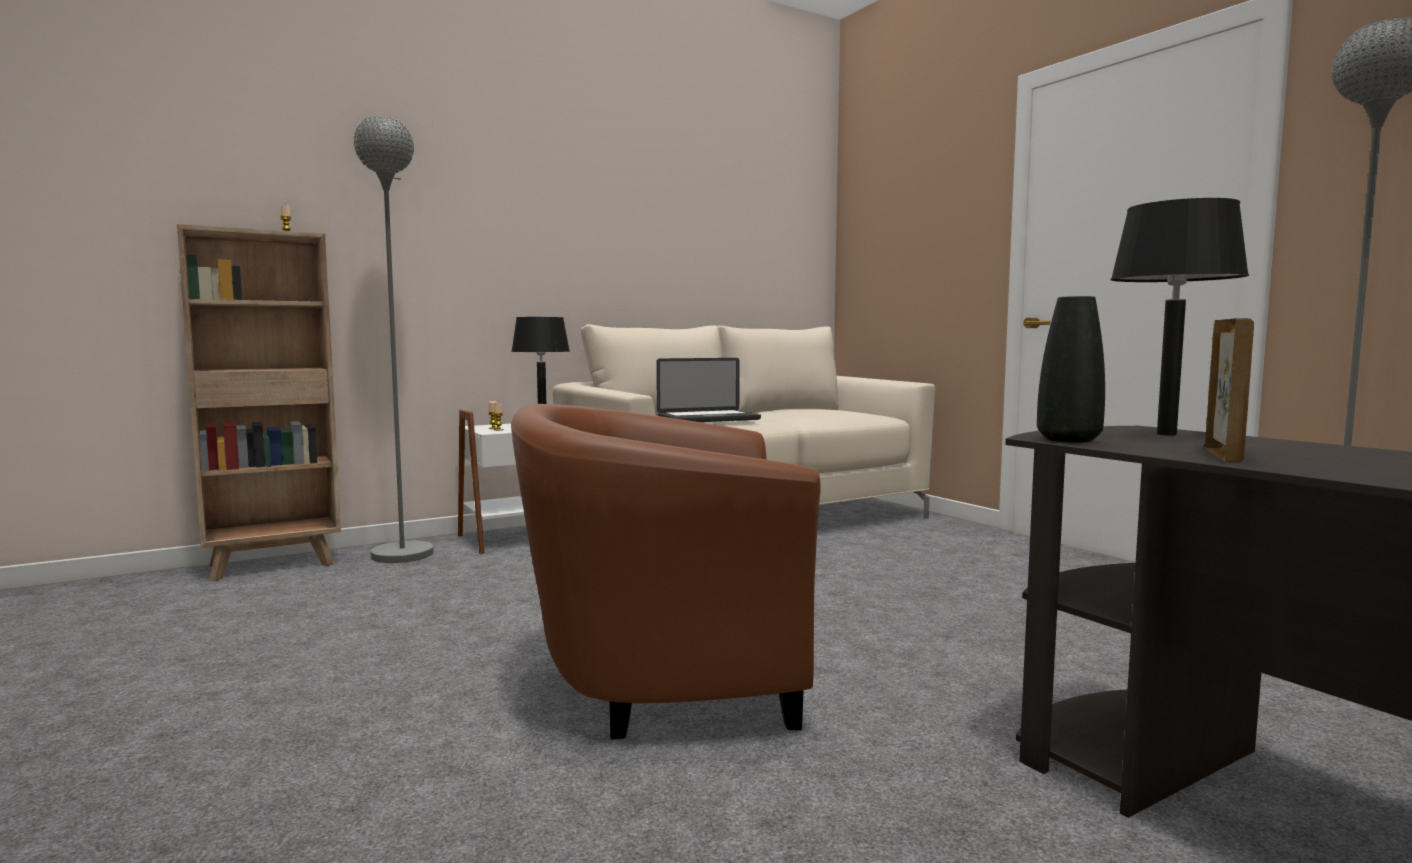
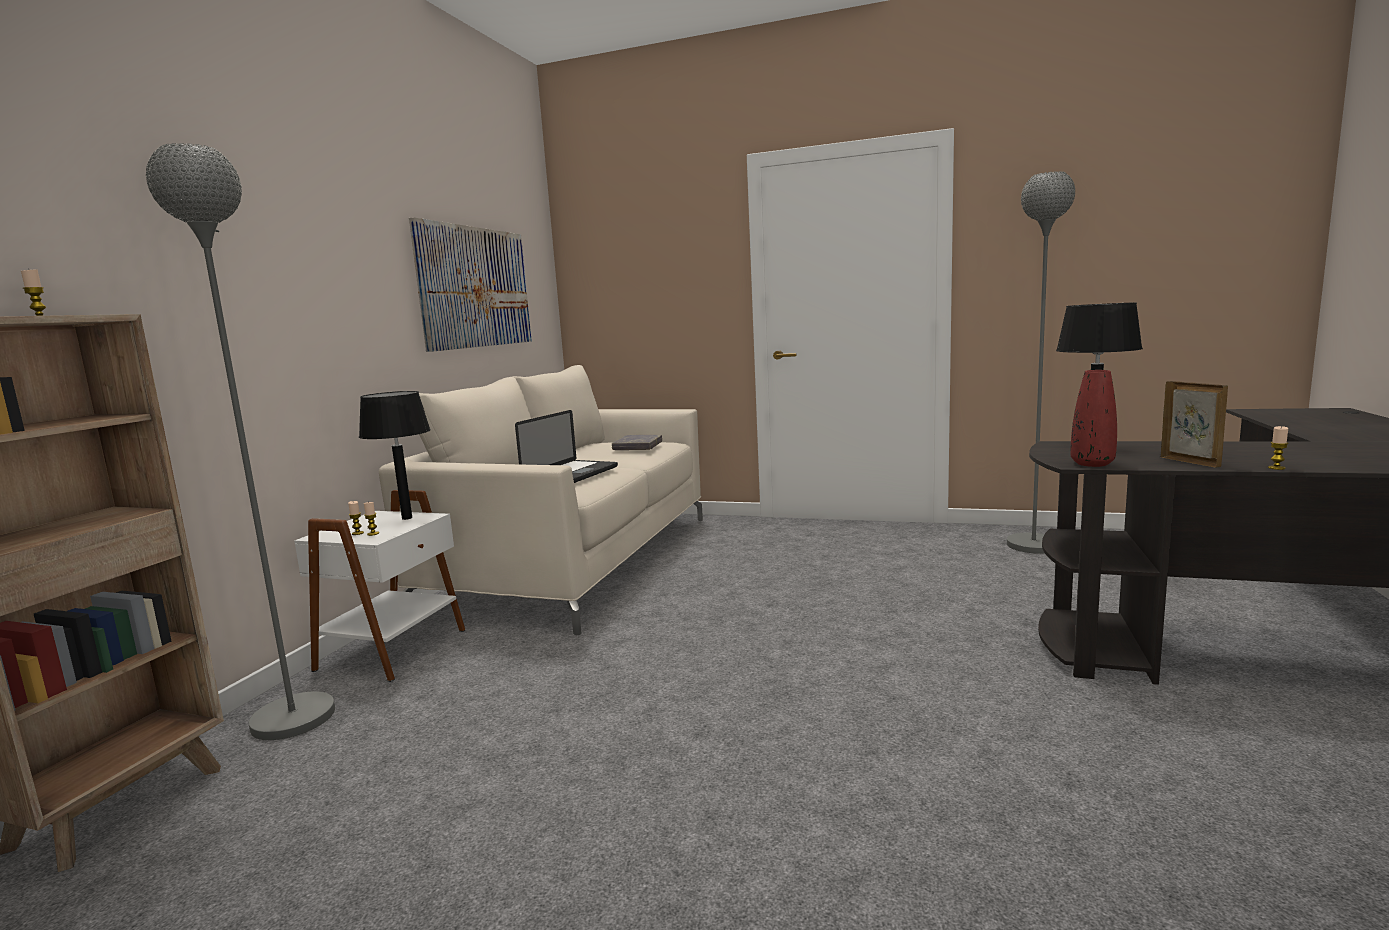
camera: 40 degrees left, 5 degrees up
brown armchair [511,404,821,740] -> none
black vase [1037,296,1105,443] -> red vase [1070,370,1117,467]
none -> picture [409,217,532,352]
none -> grey book [612,435,662,450]
none -> candle [1268,426,1289,470]

